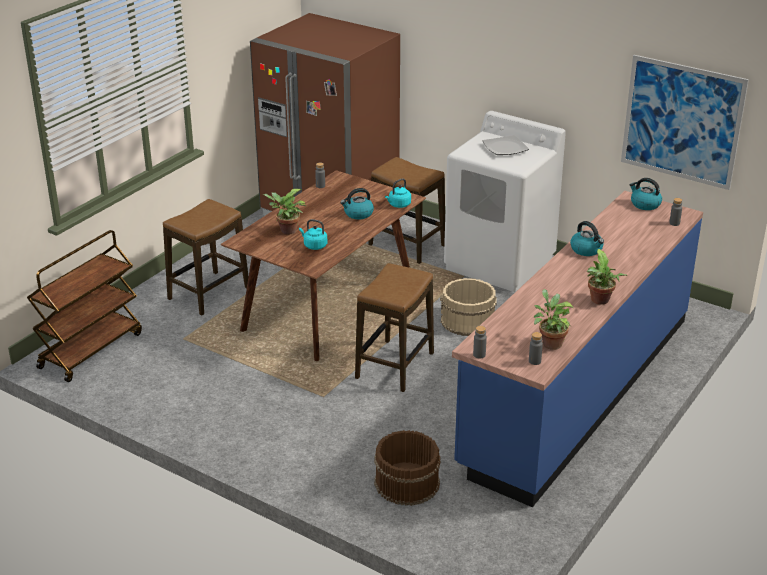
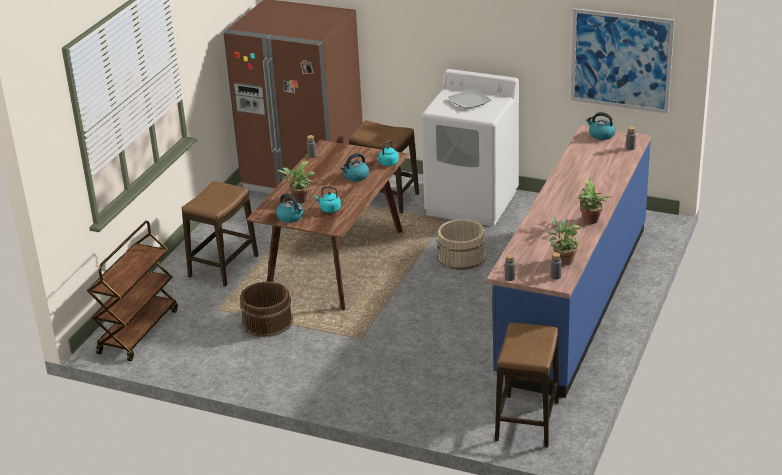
camera: 10 degrees left, 0 degrees up
stool [355,263,434,392] -> stool moved to [495,322,559,448]
brown bucket [374,430,441,506] -> brown bucket moved to [240,281,293,337]
kettle [570,221,604,256] -> kettle moved to [276,193,304,223]

